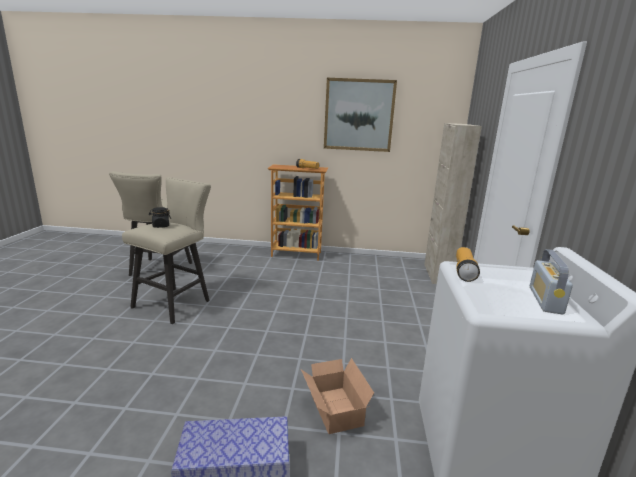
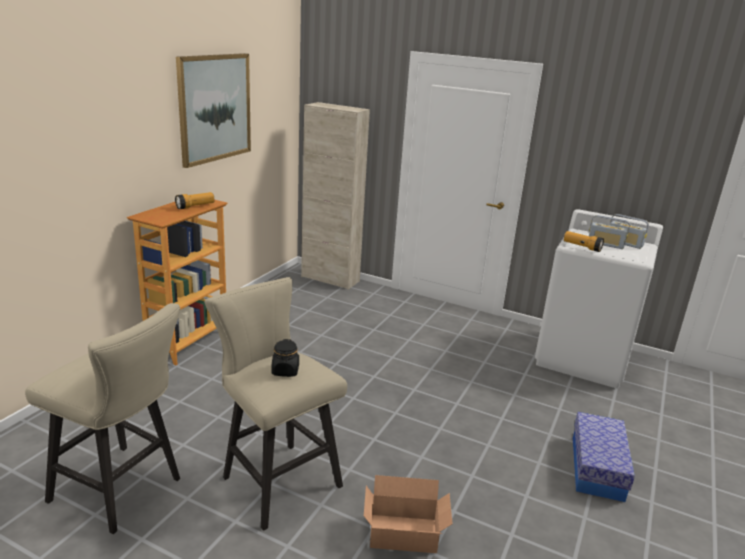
camera: 70 degrees left, 5 degrees up
cardboard box [301,358,374,434] -> cardboard box moved to [364,475,453,553]
none -> radio [589,215,630,249]

